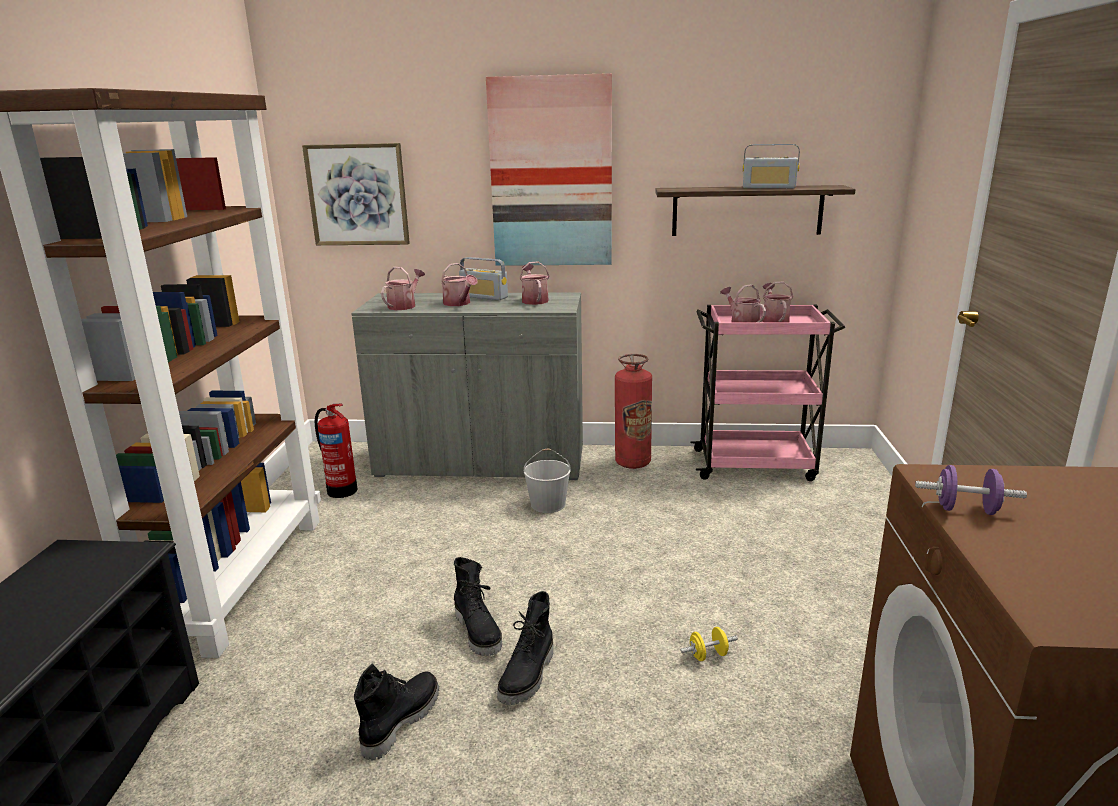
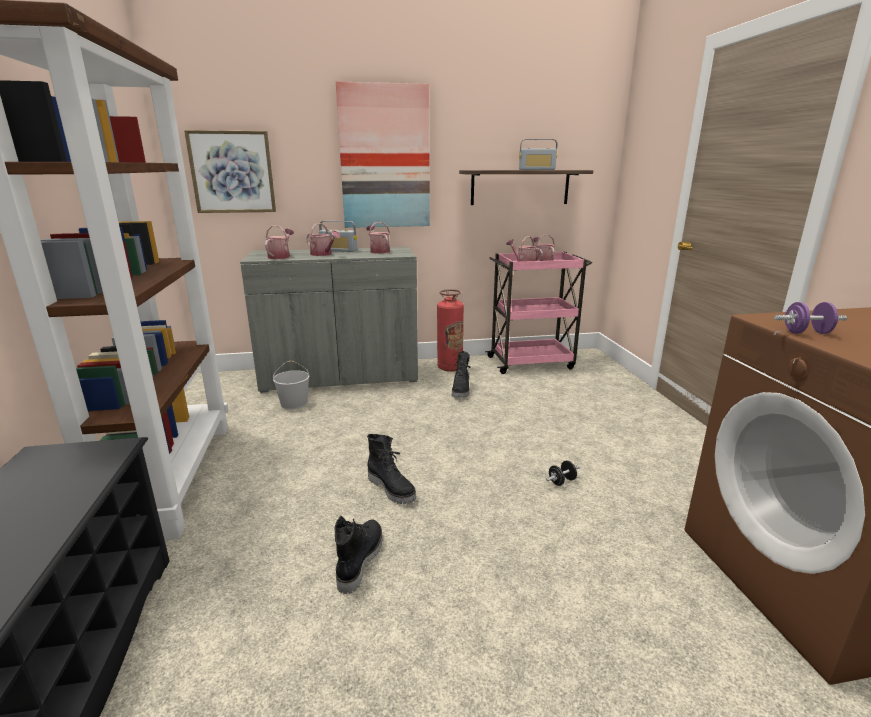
camera: 15 degrees left, 0 degrees up
fire extinguisher [315,404,358,498] -> none
black boot [497,591,553,705] -> black boot moved to [452,351,471,398]
white bucket [524,449,571,513] -> white bucket moved to [273,361,309,409]
yellow dumbbell [680,627,738,661] -> black dumbbell [546,461,580,486]

